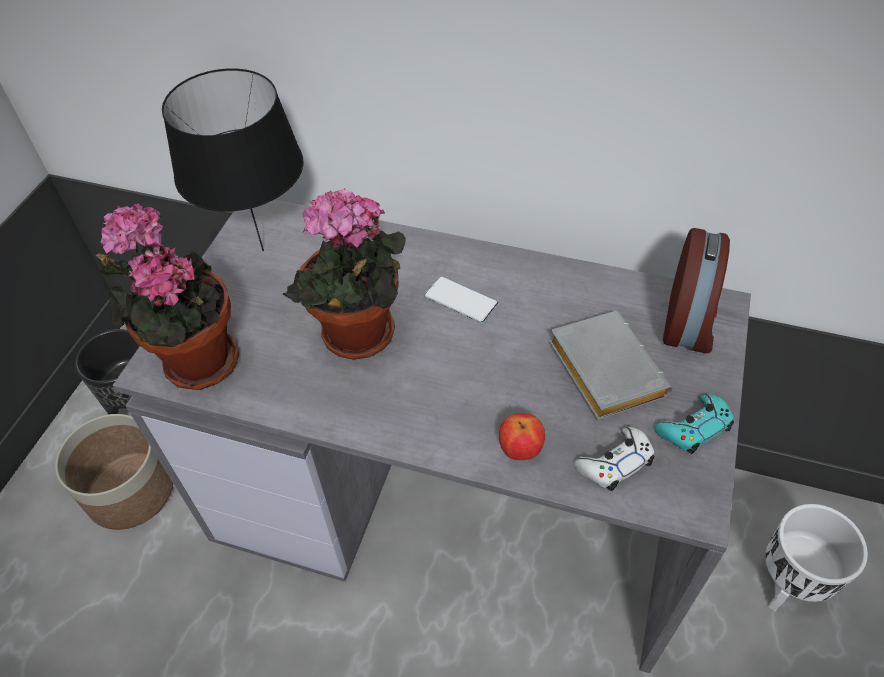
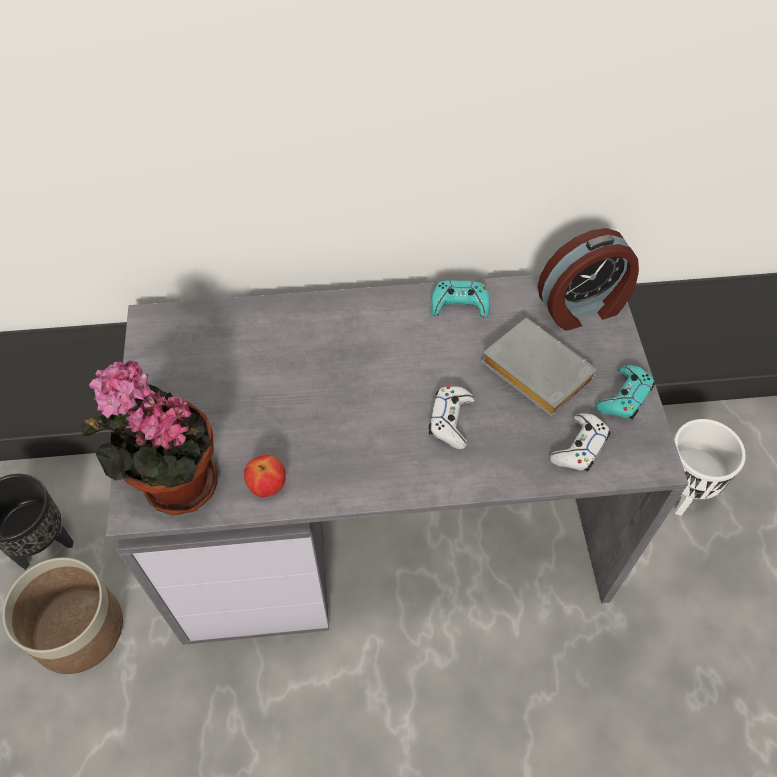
camera: 25 degrees left, 5 degrees up
black table lamp [162,69,303,251] -> none
potted plant [283,189,406,360] -> none
phone [424,276,498,323] -> none
apple [499,413,545,460] -> apple moved to [244,455,286,497]
alarm clock [663,228,730,353] -> alarm clock turned 75 degrees clockwise [538,228,639,331]
none -> white game controller [429,386,475,449]
none -> turquoise game controller [431,280,490,318]

